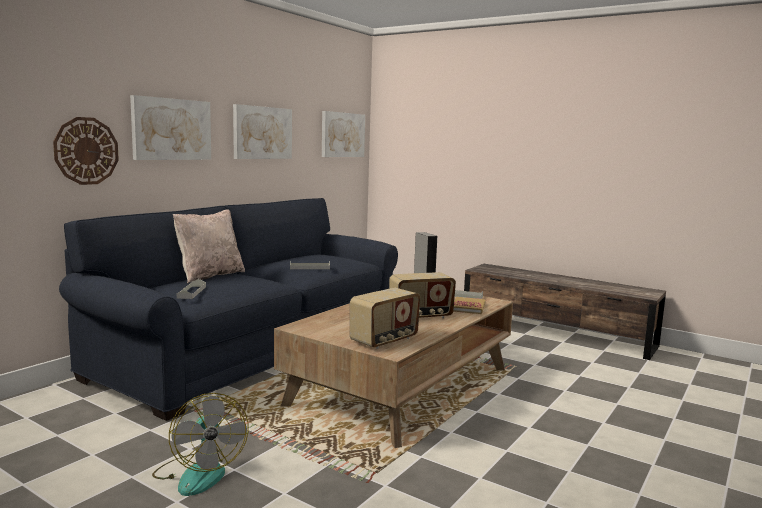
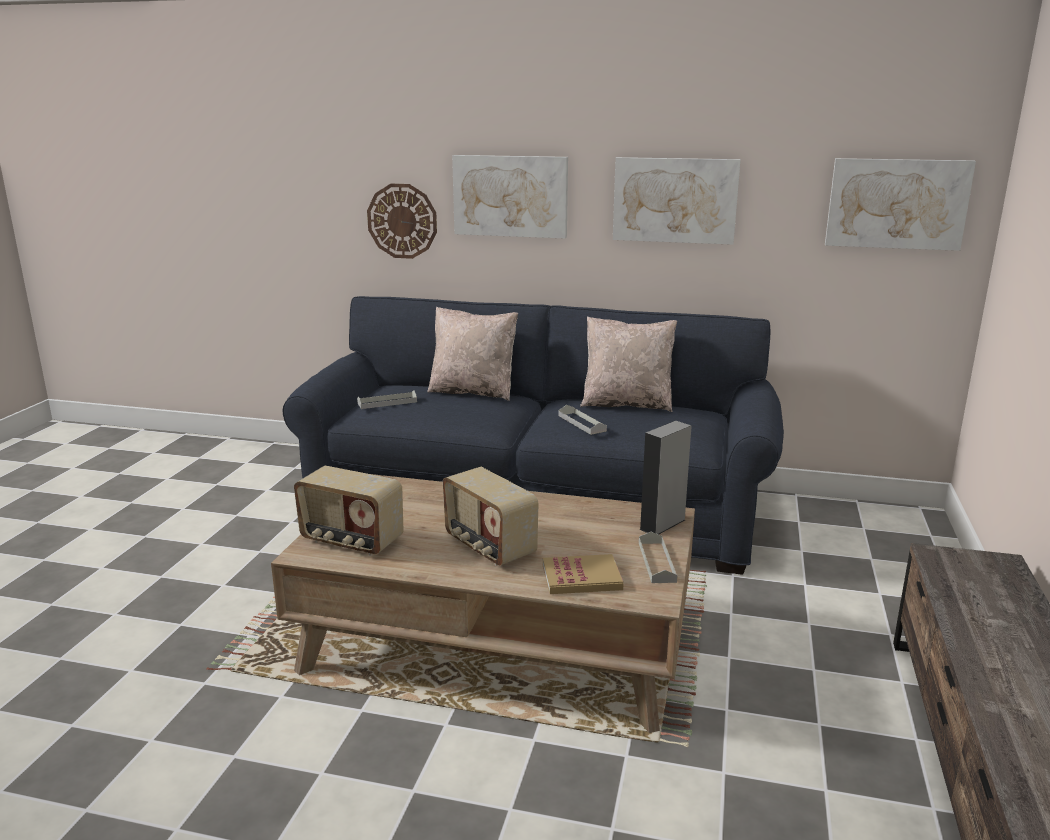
camera: 70 degrees right, 10 degrees up
fan [152,393,249,496] -> none
none -> beige pillow [580,316,677,412]

